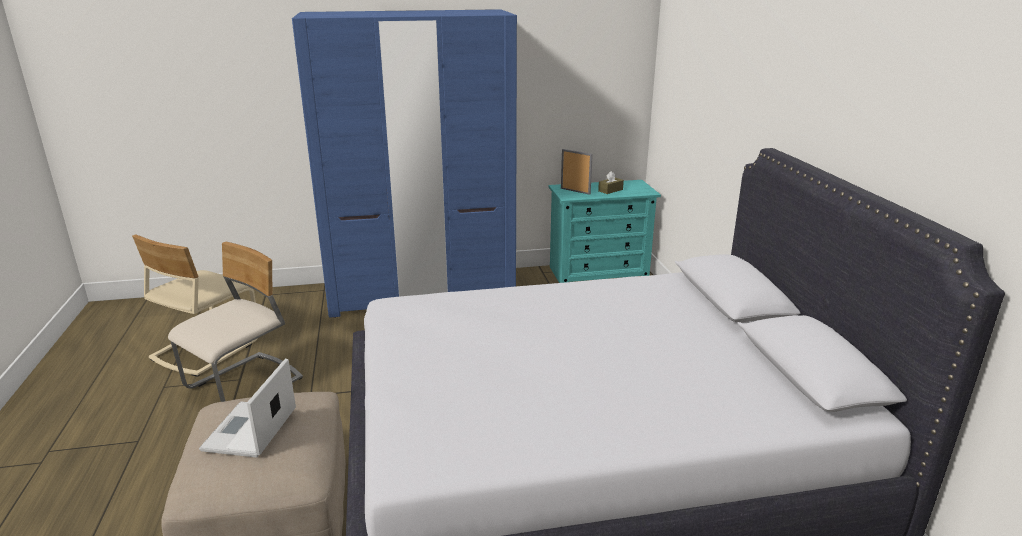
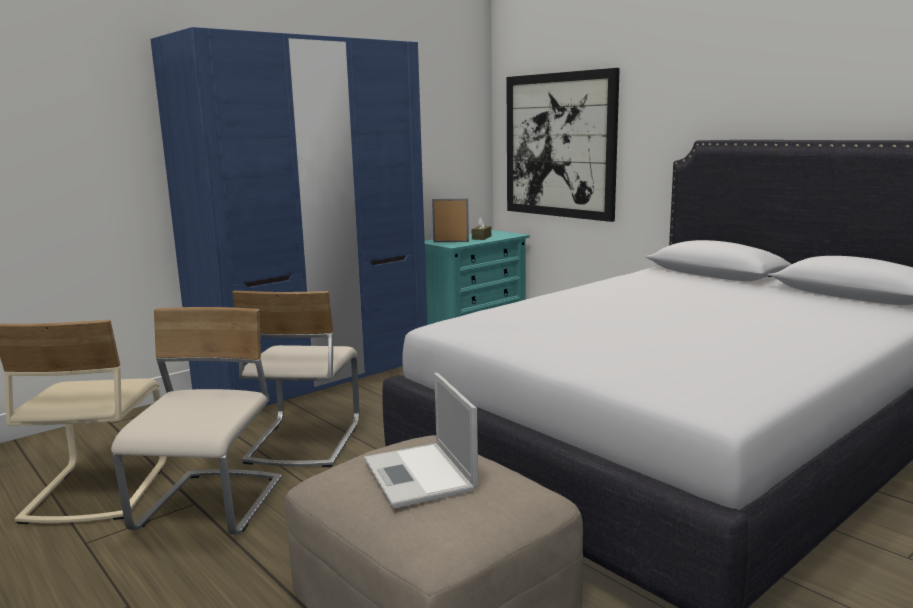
camera: 30 degrees left, 10 degrees down
none -> beige chair [232,291,360,467]
none -> picture [506,68,620,222]

